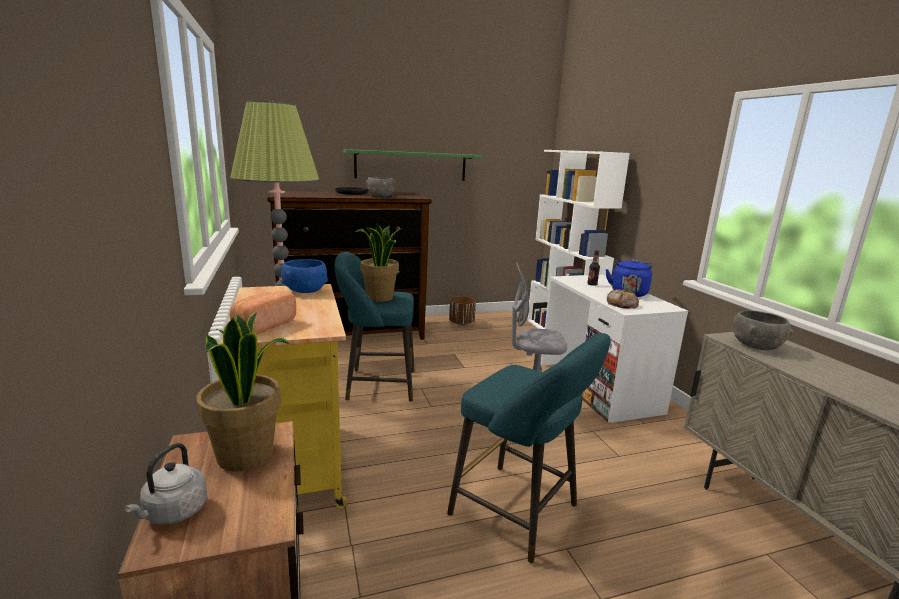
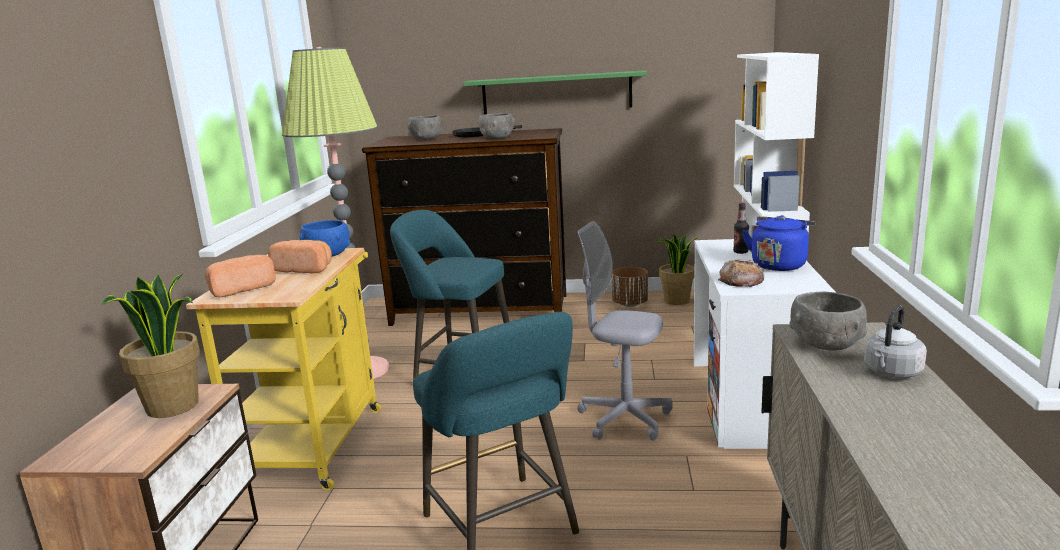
camera: 25 degrees right, 0 degrees up
grey kettle [124,443,207,525] -> grey kettle moved to [864,305,927,378]
potted plant [355,223,401,302] -> potted plant moved to [654,234,699,305]
none -> bread [268,240,332,273]
none -> grey bowl [407,115,442,140]

